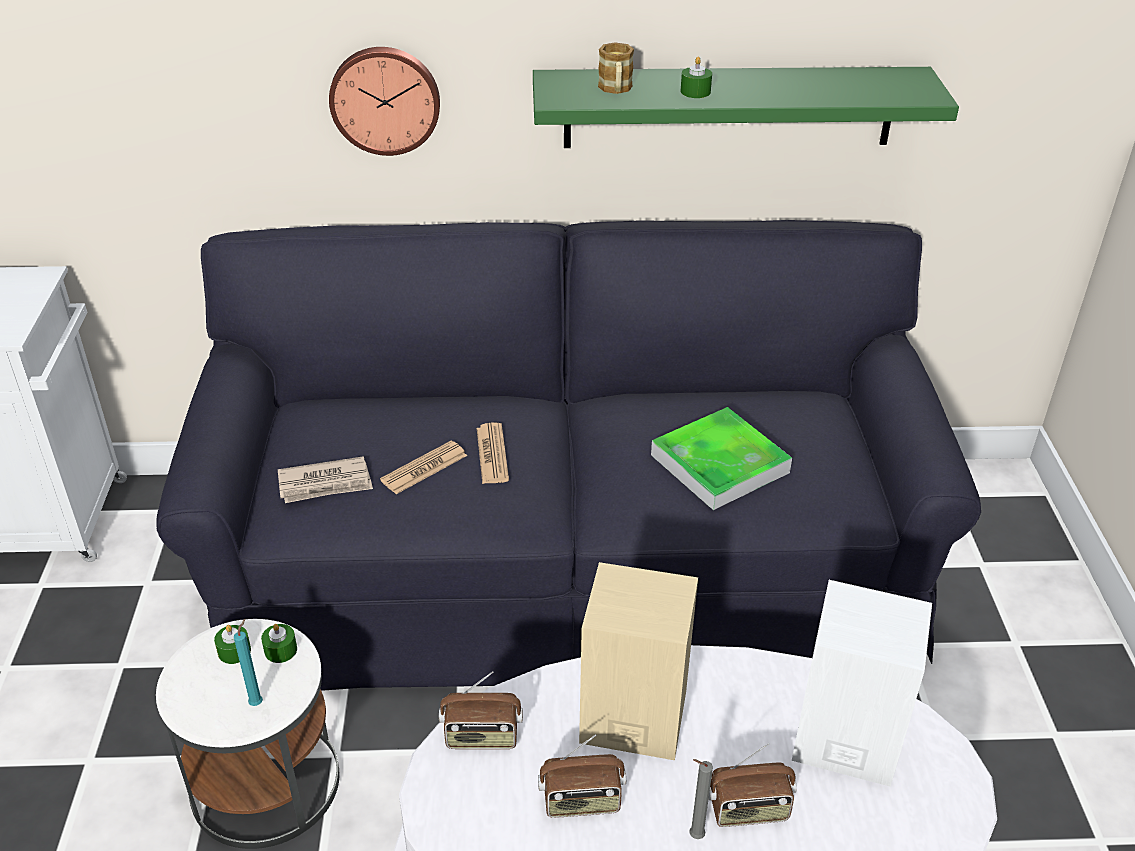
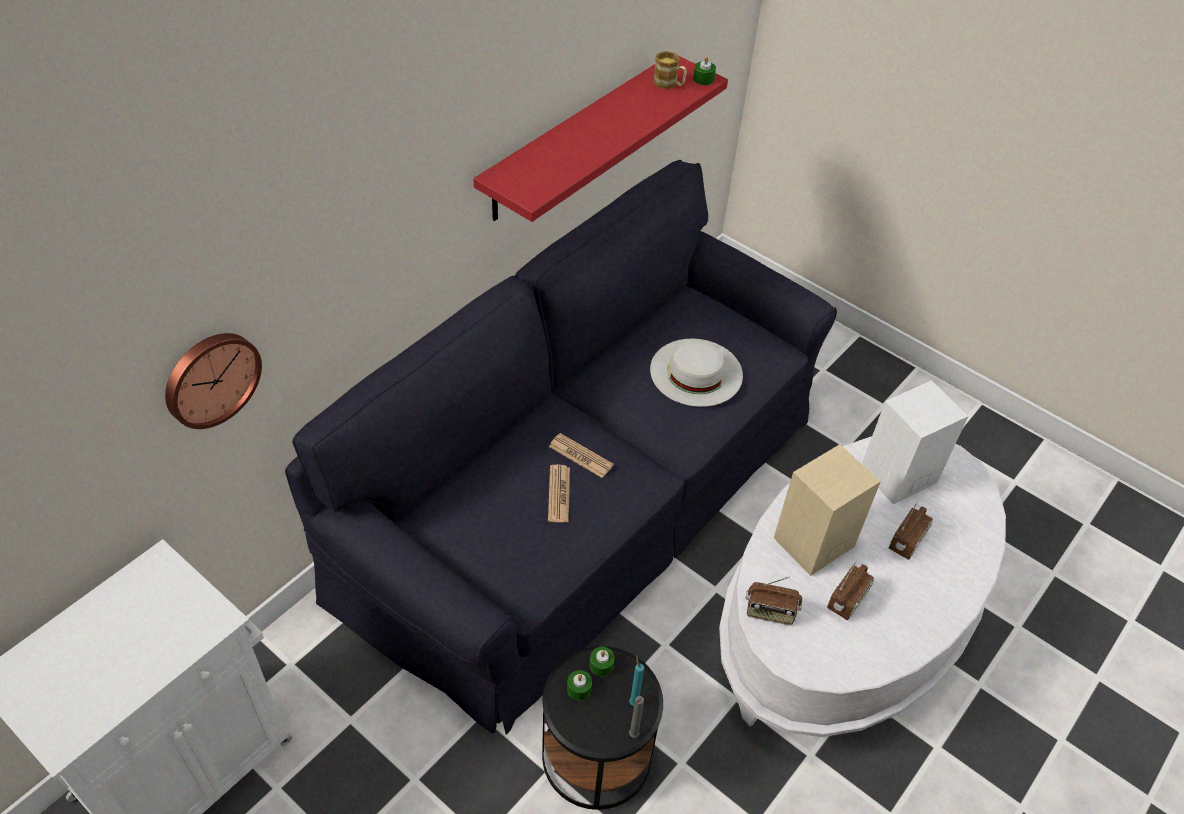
camera: 50 degrees left, 10 degrees up
white side table [156,619,340,849] -> black side table [542,646,663,810]
newspaper [278,456,373,503] -> none
wall clock [329,47,440,156] -> wall clock moved to [165,333,262,429]
radio [439,671,523,749] -> radio turned 60 degrees clockwise [746,577,802,625]
green shelf [533,67,959,148] -> red shelf [473,56,728,222]
mug [598,42,634,94] -> mug moved to [653,51,687,89]
tray [651,407,792,510] -> white hat [650,339,743,407]
green candle [681,57,712,98] -> green candle moved to [693,56,716,85]
grey candle [689,759,713,839] -> grey candle moved to [629,696,644,738]

